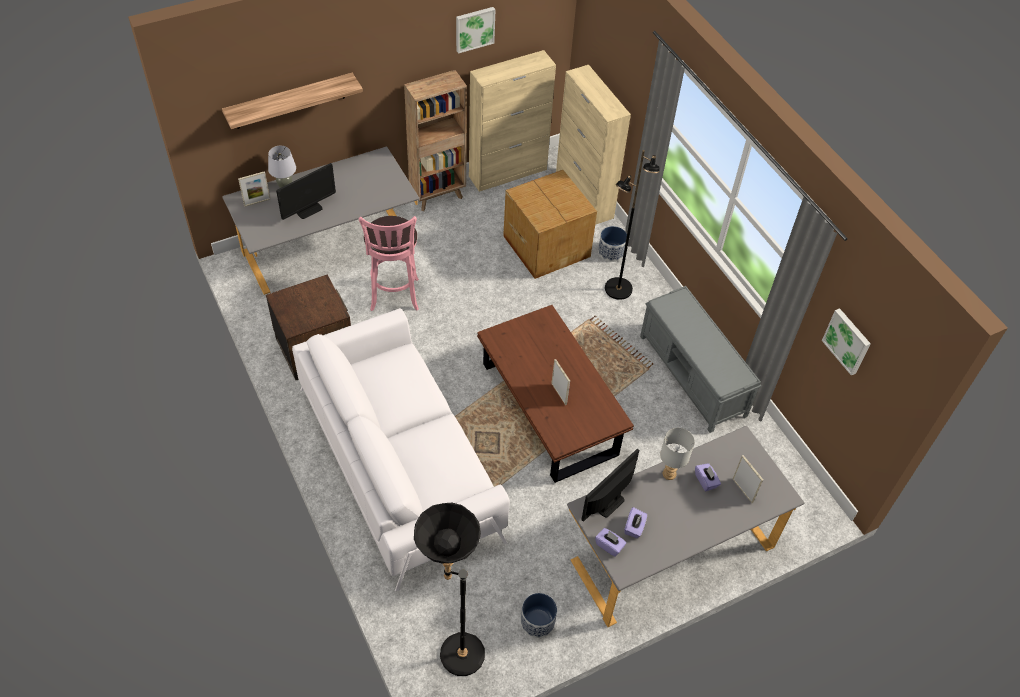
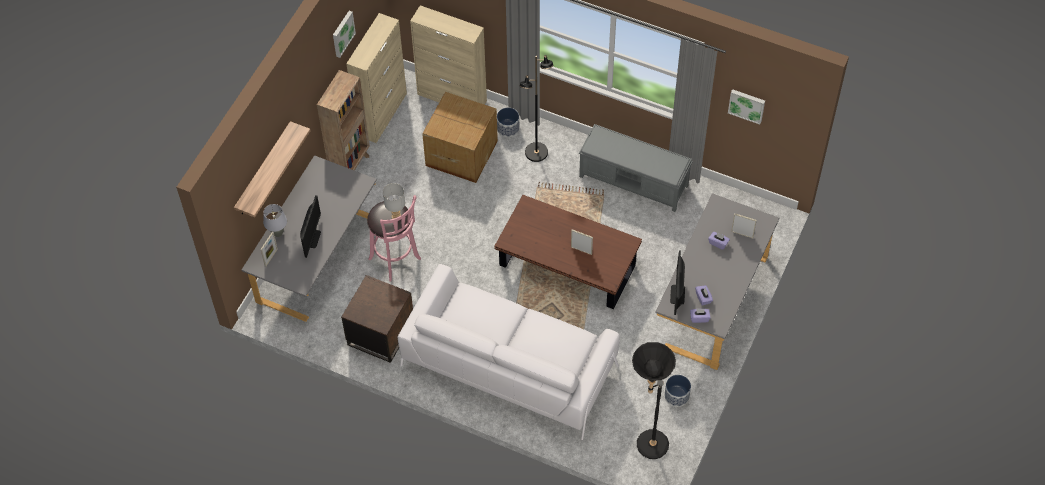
camera: 35 degrees left, 5 degrees up
grey table lamp [660,428,695,480] -> grey table lamp moved to [383,183,405,219]

